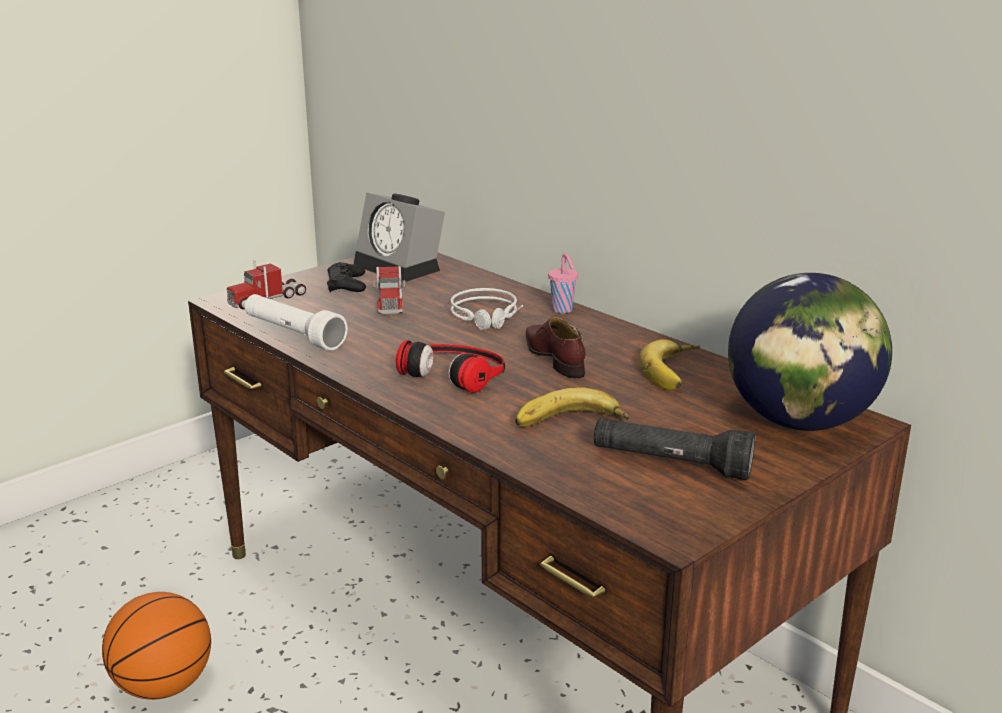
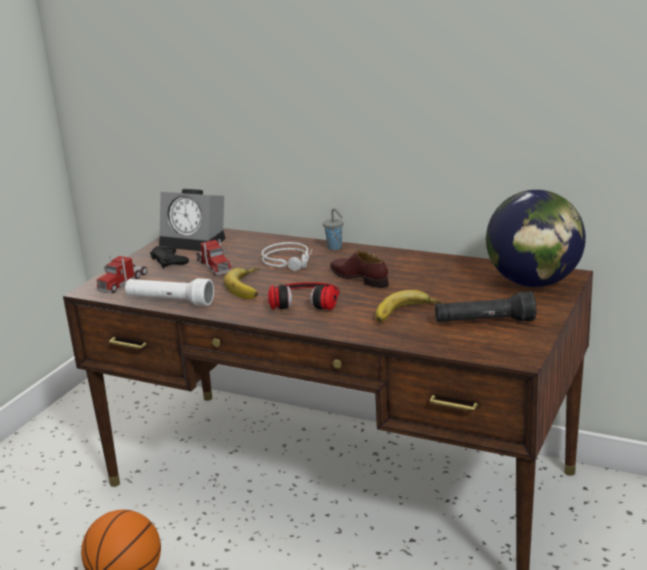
camera: 20 degrees left, 0 degrees up
pink cup [548,253,578,314] -> grey cup [323,208,344,250]
banana [639,339,700,390] -> banana moved to [224,268,260,299]

